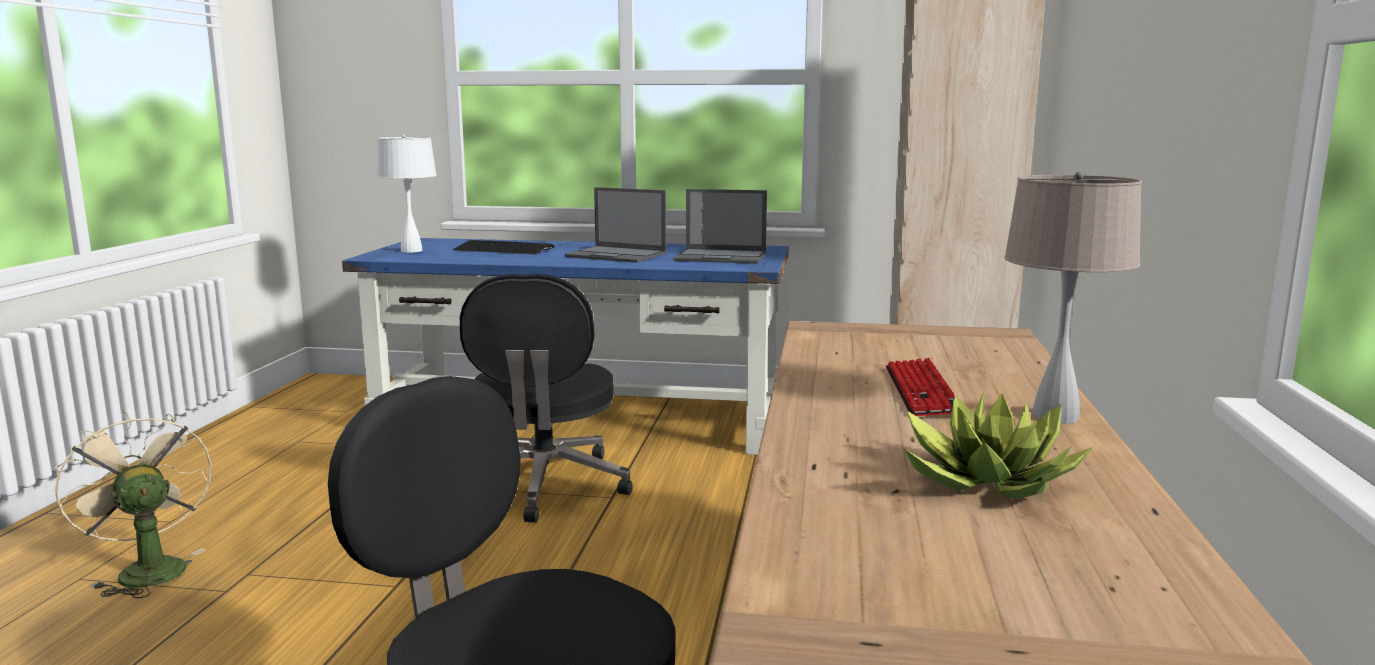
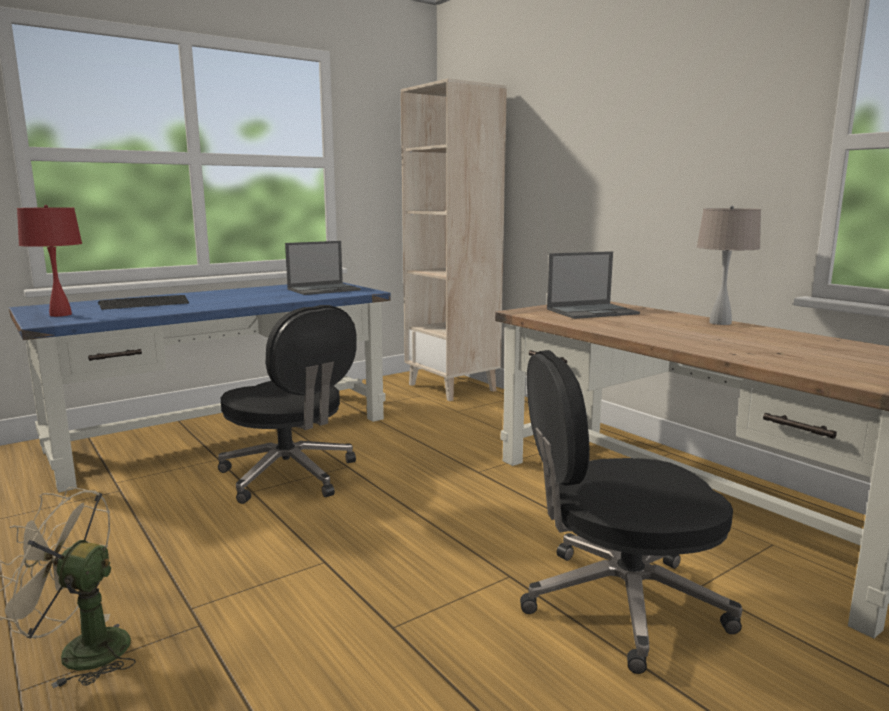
camera: 45 degrees left, 0 degrees up
white table lamp [376,135,437,253] -> red table lamp [17,205,82,317]
laptop [565,187,666,263] -> laptop moved to [547,251,640,319]
keyboard [886,358,955,416] -> none
potted plant [904,392,1093,499] -> none

